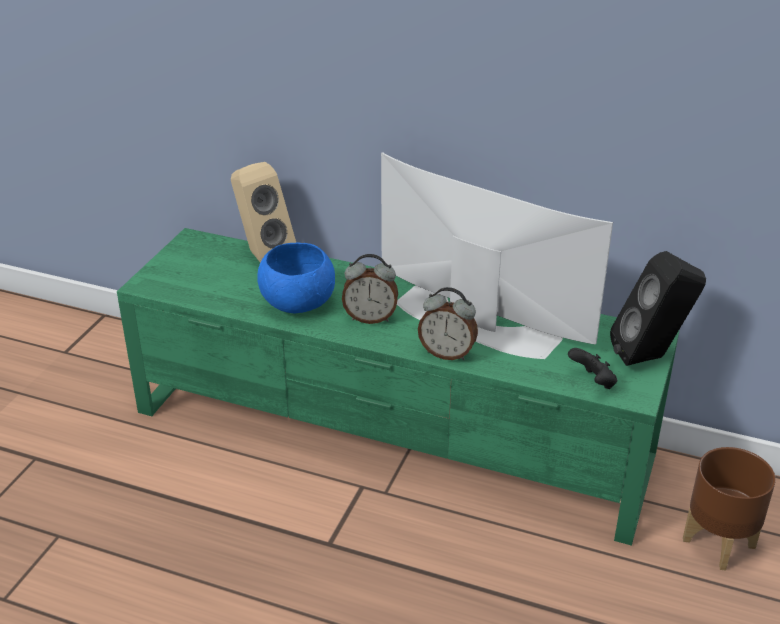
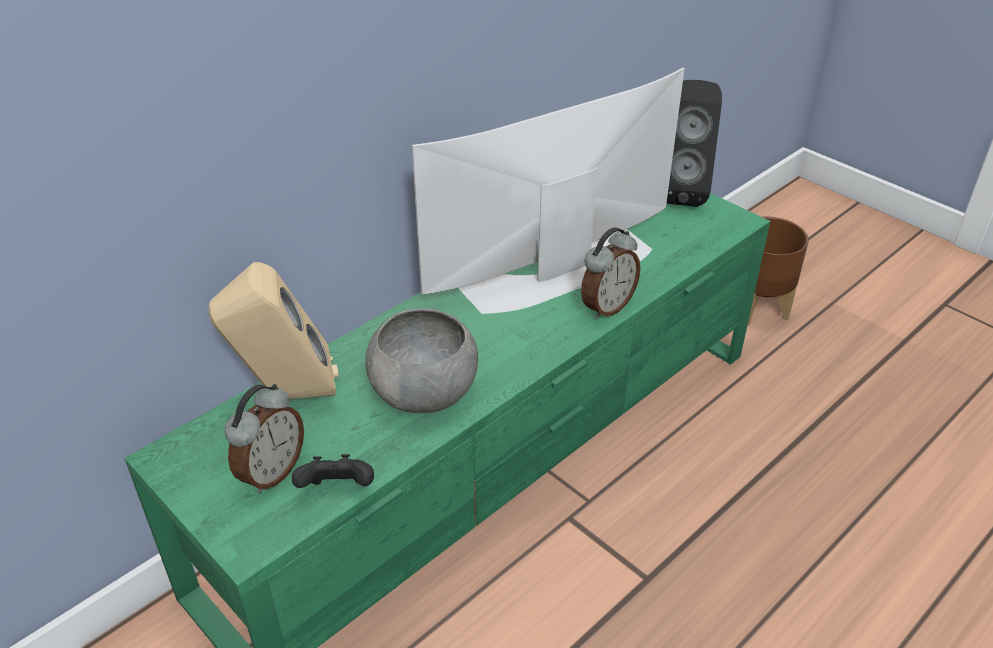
camera: 65 degrees left, 5 degrees up
blue bowl [257,243,335,313] -> grey bowl [365,309,478,413]
alarm clock [342,254,398,324] -> alarm clock moved to [225,384,304,493]
black game controller [568,348,617,389] -> black game controller moved to [292,454,374,488]

